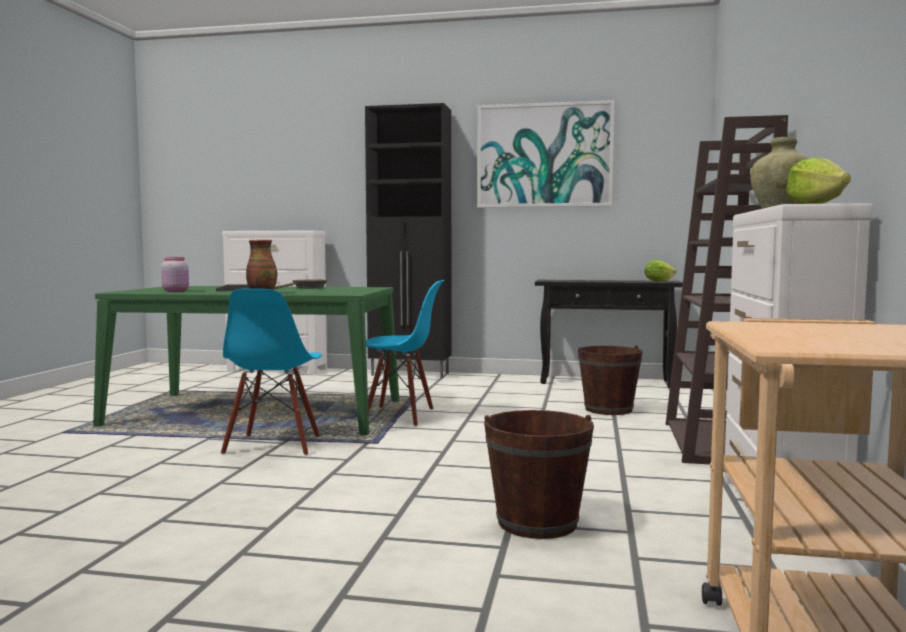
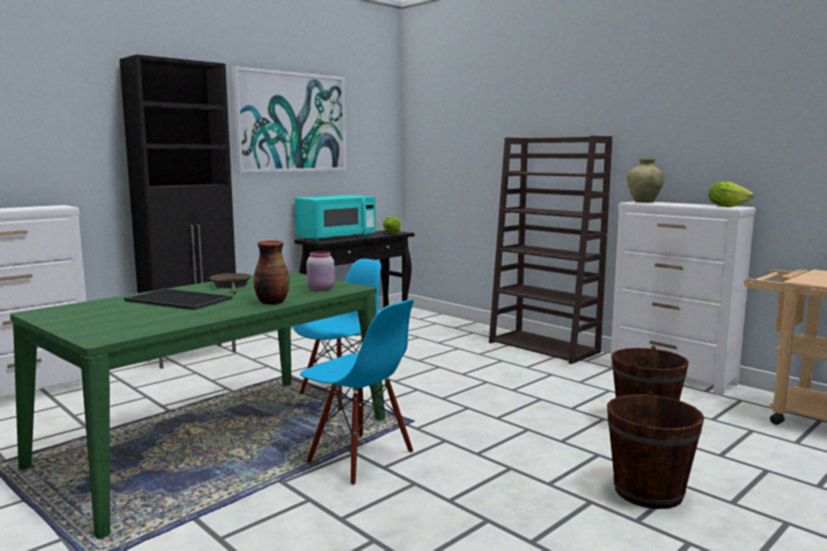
camera: 55 degrees left, 5 degrees up
pink jar [161,257,189,292] -> pink jar moved to [306,251,335,291]
brown bucket [578,346,643,415] -> brown bucket moved to [607,391,704,509]
none -> turquoise microwave [295,195,376,241]

